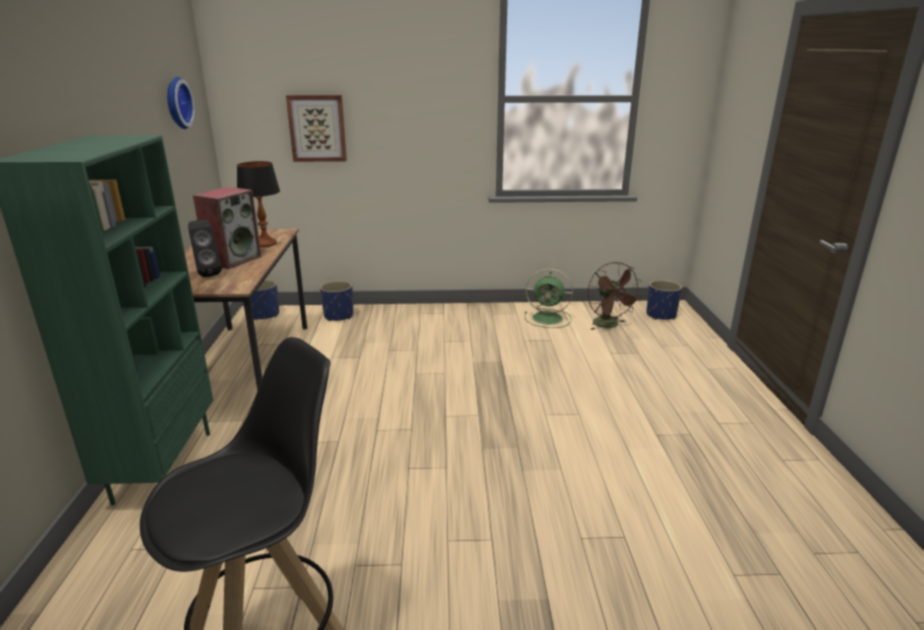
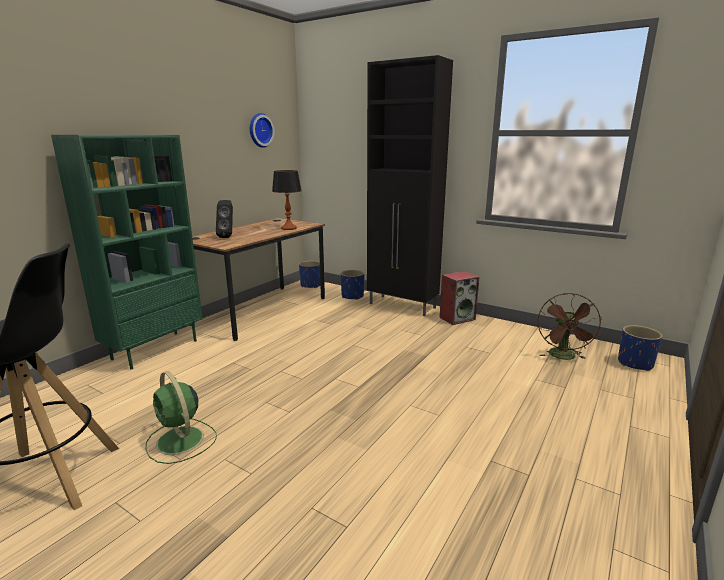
camera: 35 degrees right, 5 degrees down
speaker [193,187,262,269] -> speaker moved to [439,271,479,325]
picture [286,95,347,162] -> none
green fan [525,268,573,328] -> green fan moved to [145,371,217,464]
none -> black cabinet [367,55,453,316]

